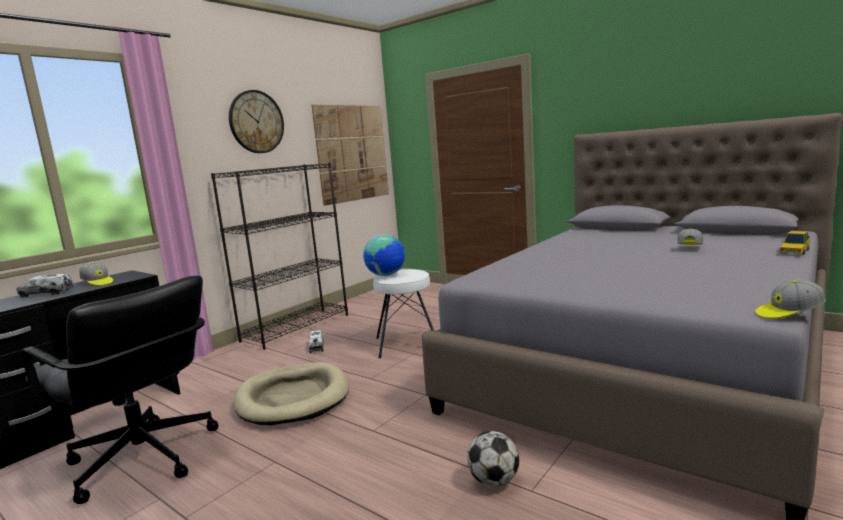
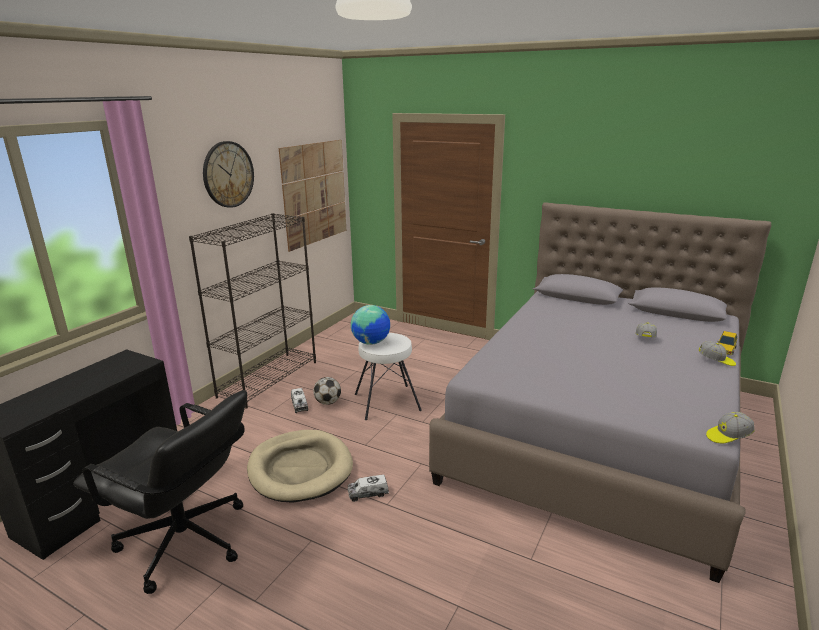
camera: 10 degrees left, 10 degrees up
toy truck [17,274,74,298] -> toy truck moved to [348,475,389,502]
cap [79,262,113,286] -> cap moved to [699,341,736,366]
football [467,431,519,487] -> football moved to [313,377,341,405]

